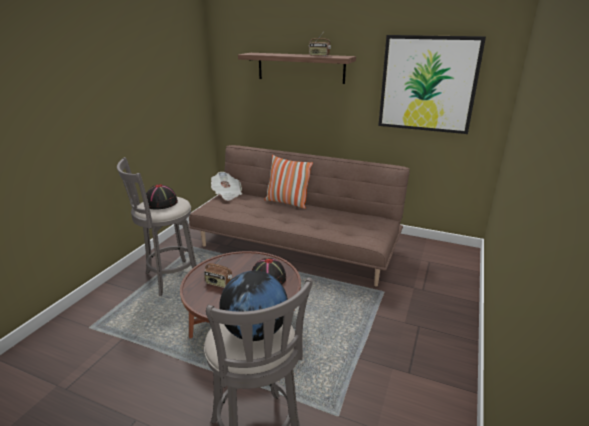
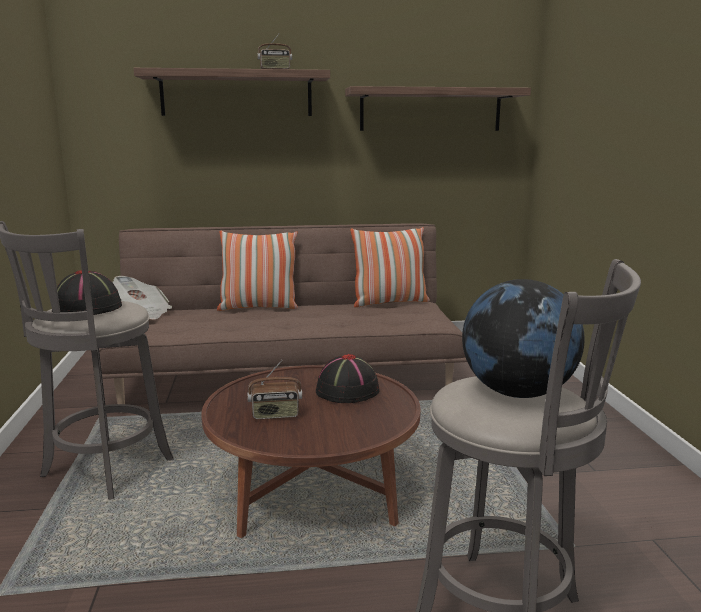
camera: 30 degrees left, 10 degrees down
picture [378,35,486,134] -> shelf [345,86,531,131]
none -> pillow [350,227,430,307]

